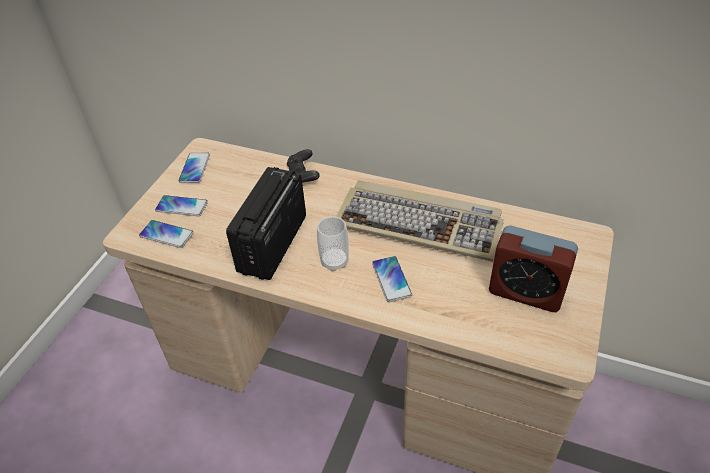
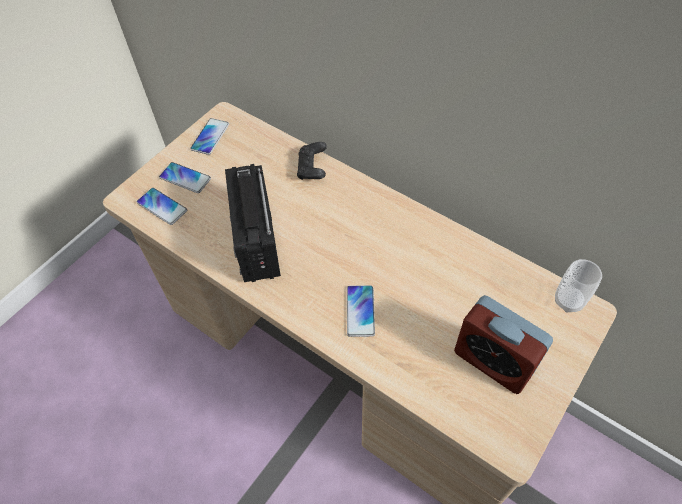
camera: 15 degrees right, 10 degrees up
radio [226,167,306,280] -> radio turned 45 degrees counterclockwise [225,164,281,282]
cup [317,216,349,272] -> cup moved to [555,259,602,312]
keyboard [336,180,504,262] -> none

